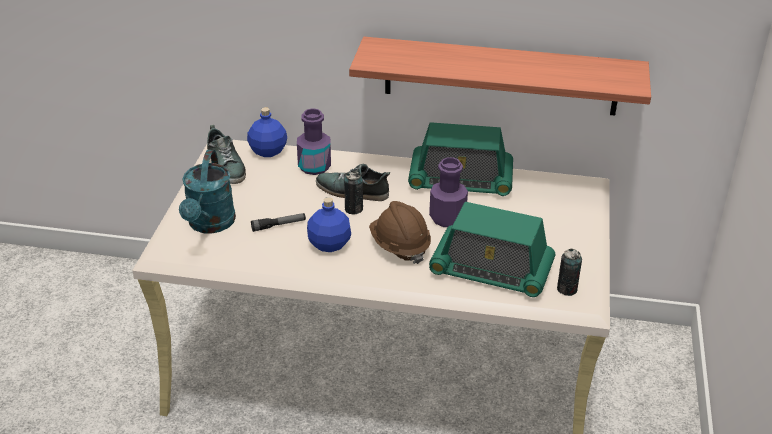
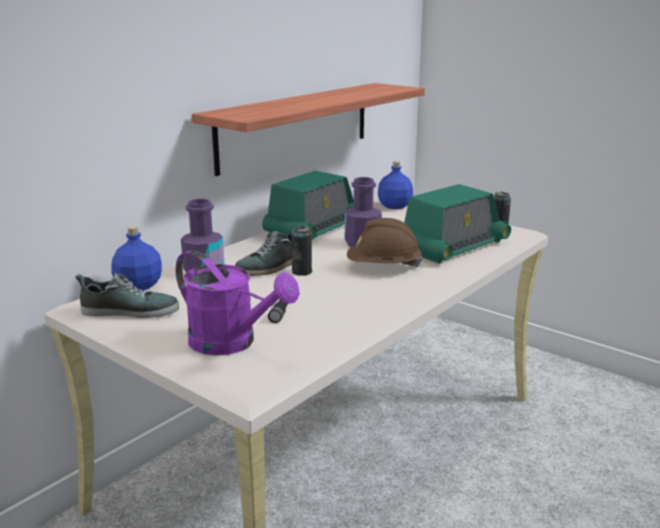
camera: 60 degrees left, 15 degrees down
turquoise watering can [179,150,236,234] -> purple watering can [175,250,300,355]
blue bottle [307,197,351,252] -> blue bottle moved to [378,161,413,209]

